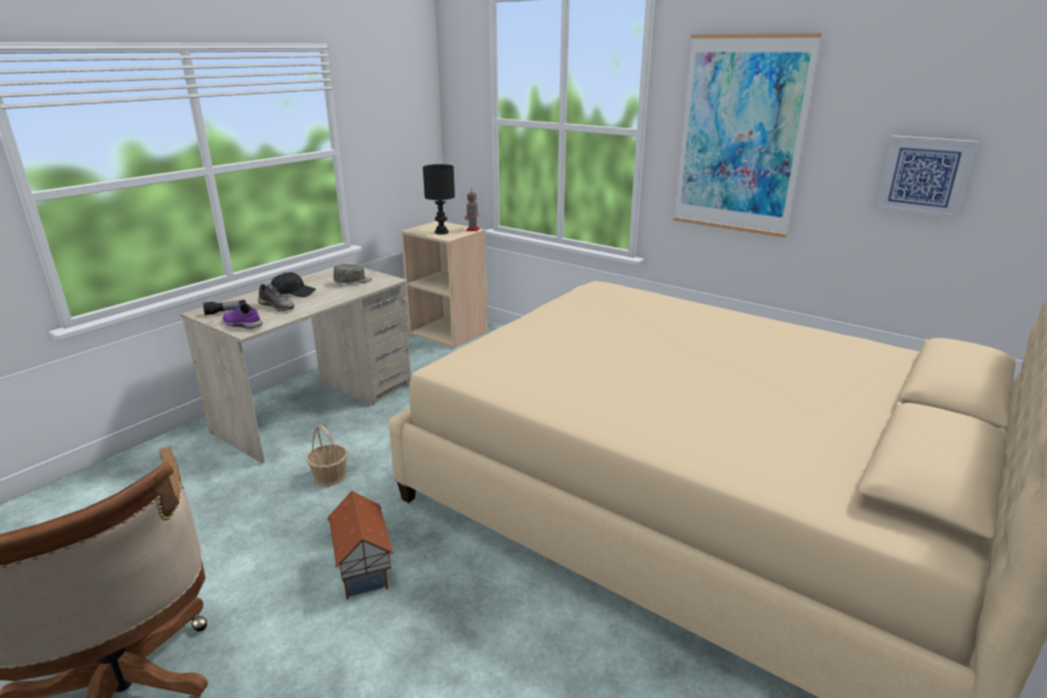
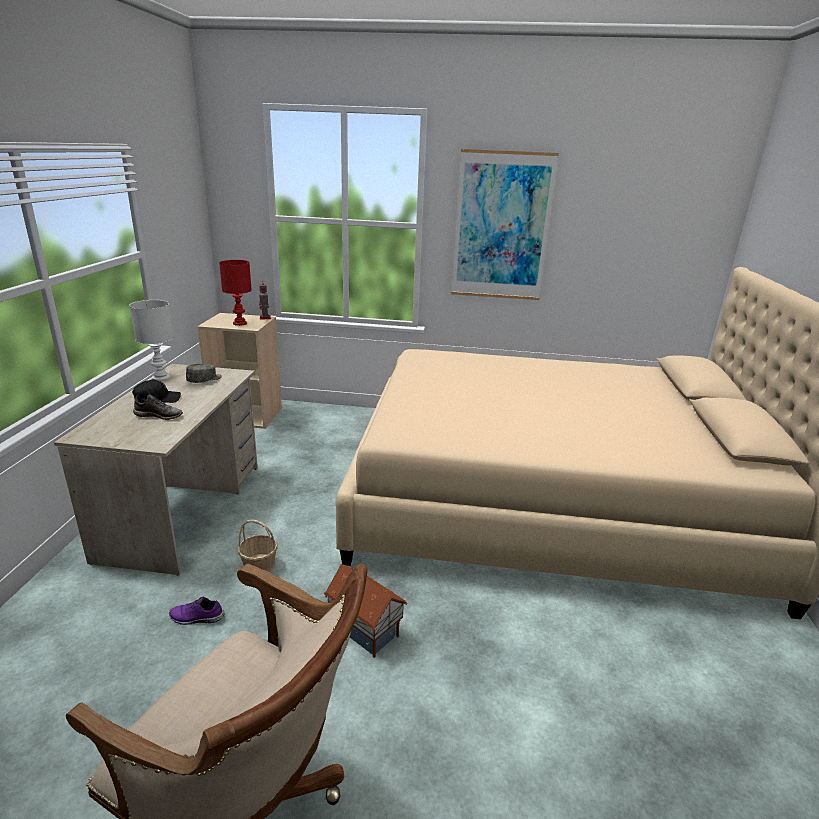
camera: 30 degrees left, 0 degrees up
flashlight [203,300,246,315] -> none
purple shoe [223,303,263,329] -> purple shoe moved to [169,597,224,625]
black table lamp [423,164,455,235] -> red table lamp [219,260,252,326]
picture [874,135,978,219] -> none
none -> white table lamp [129,300,174,381]

